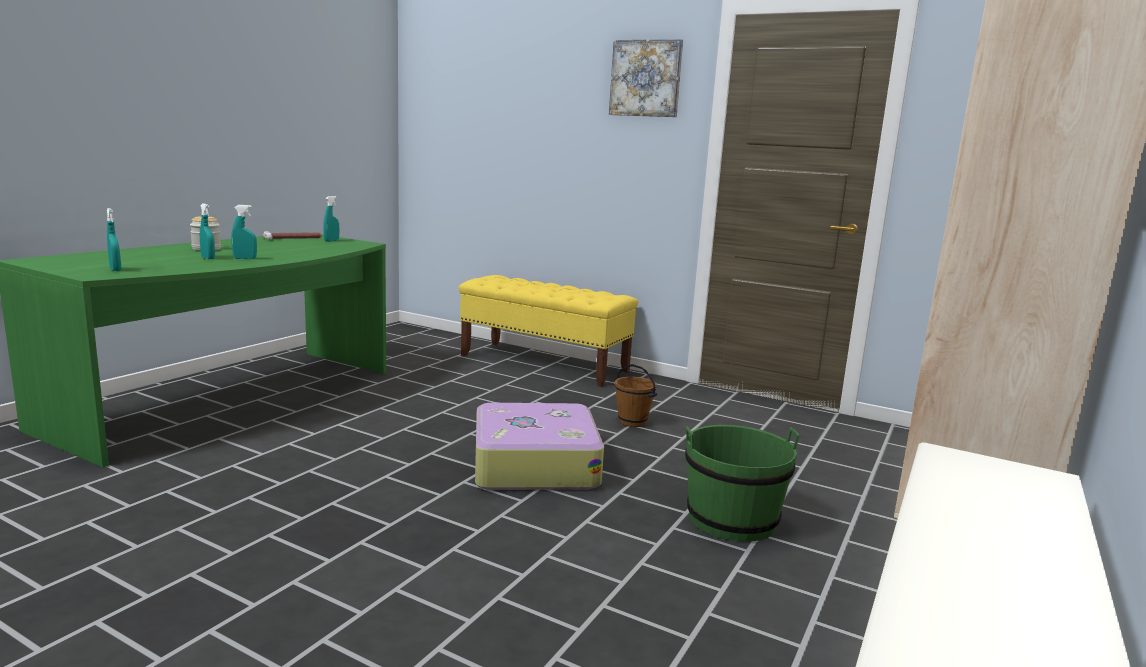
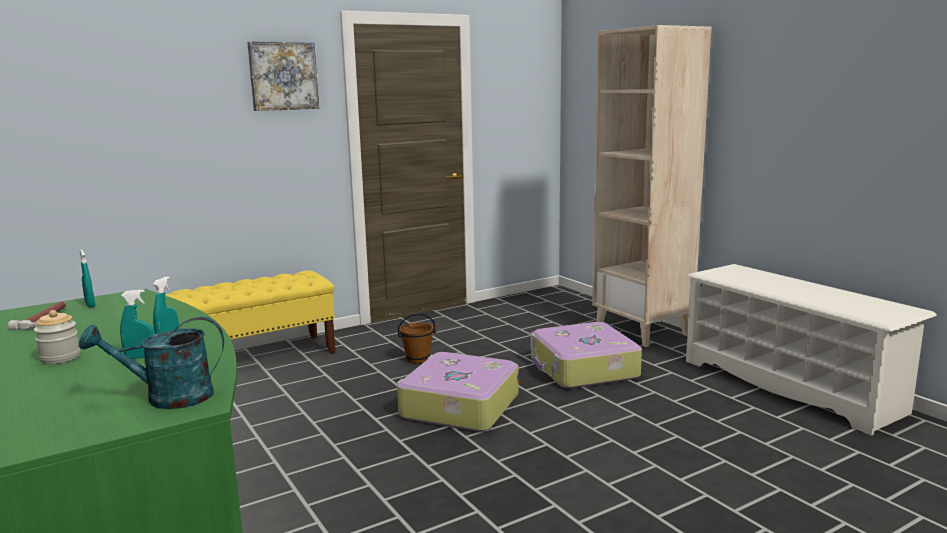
camera: 60 degrees left, 0 degrees up
turquoise spray bottle [107,208,121,271] -> turquoise watering can [79,317,224,409]
green bucket [685,425,800,542] -> suitcase [531,322,642,389]

